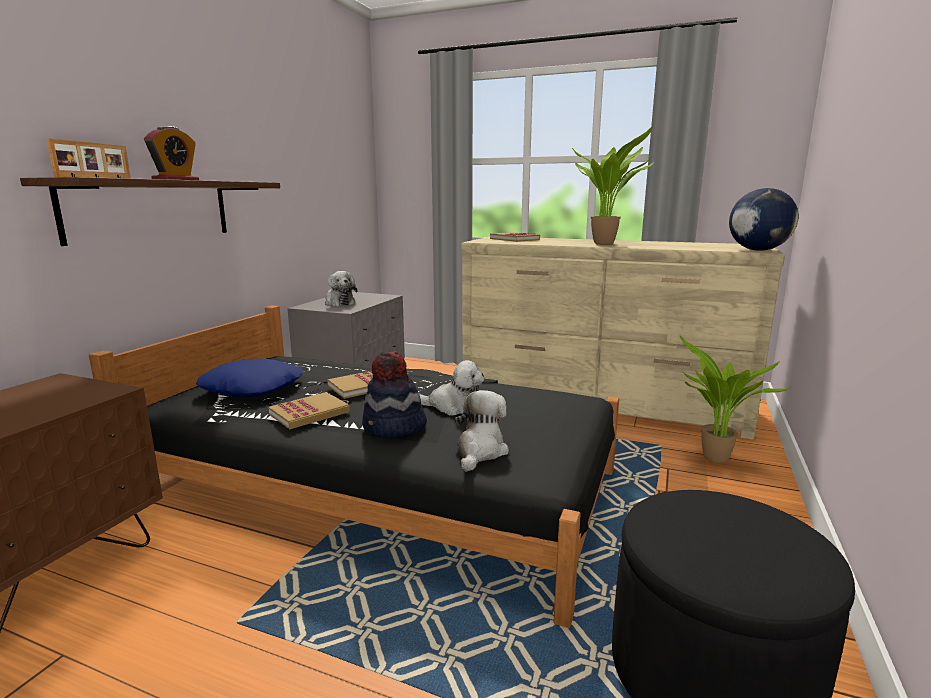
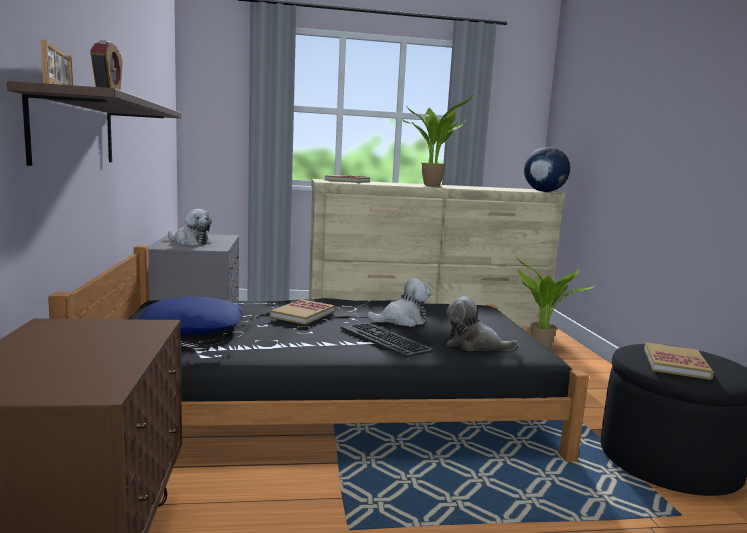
camera: 30 degrees left, 5 degrees down
book [269,392,350,429] -> book moved to [644,342,714,380]
hat [362,352,427,438] -> keyboard [340,323,434,358]
plush toy [455,390,509,472] -> plush toy turned 60 degrees counterclockwise [446,296,518,351]

